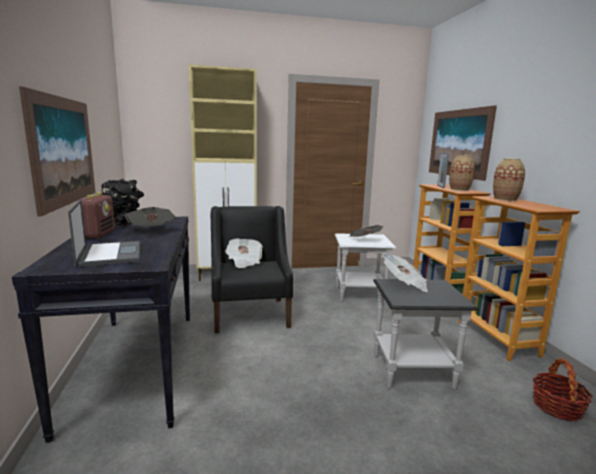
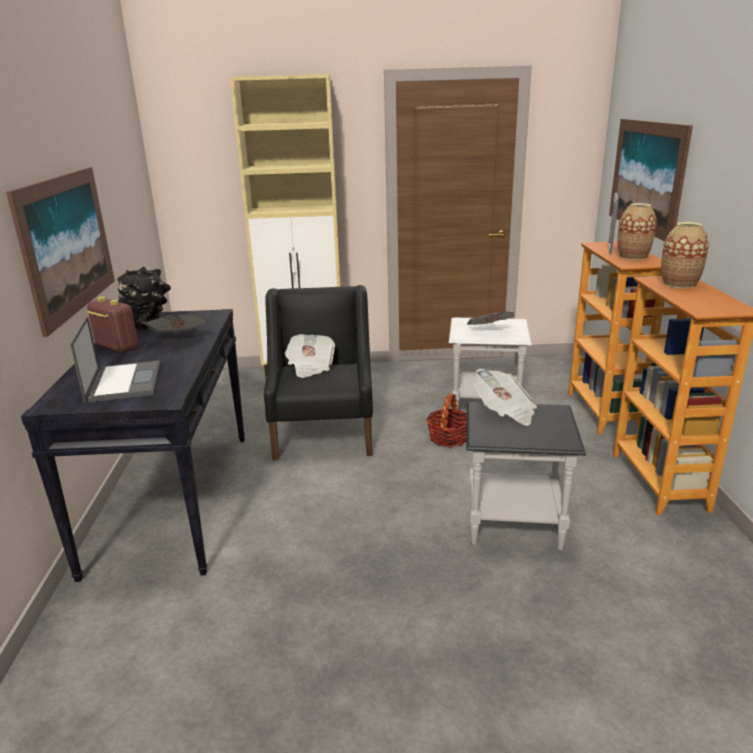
camera: 10 degrees right, 10 degrees up
radio [81,193,115,238] -> radio turned 60 degrees counterclockwise [85,297,138,353]
basket [533,358,593,421] -> basket moved to [426,394,467,447]

